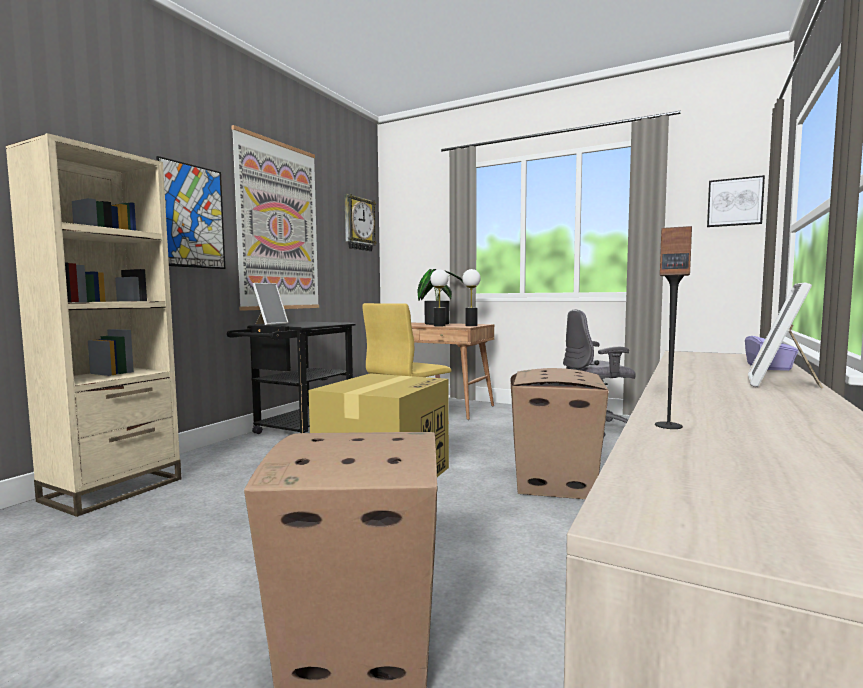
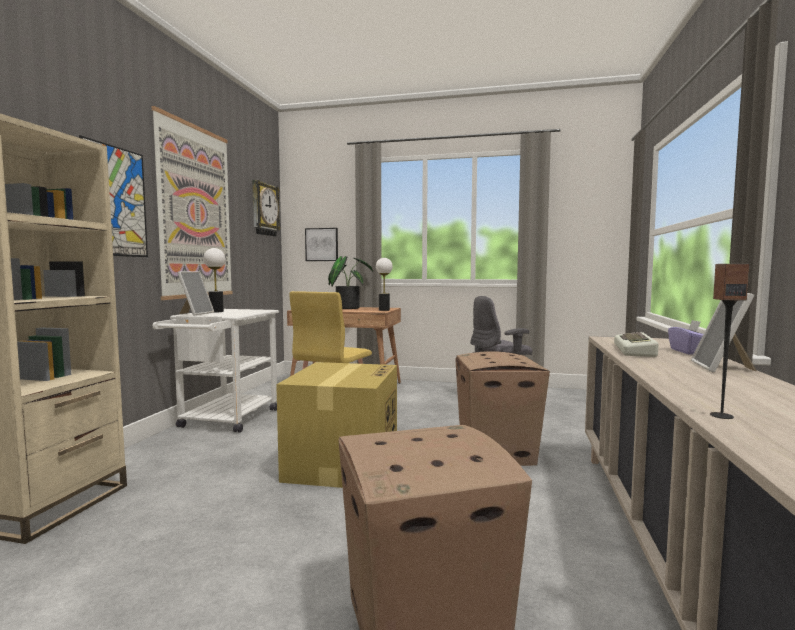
camera: 15 degrees left, 0 degrees up
black cart [227,322,356,434] -> white cart [153,309,279,433]
table lamp [430,269,448,326] -> table lamp moved to [204,248,225,313]
picture [707,175,765,227] -> picture moved to [305,228,338,261]
none -> keyboard [614,332,659,357]

